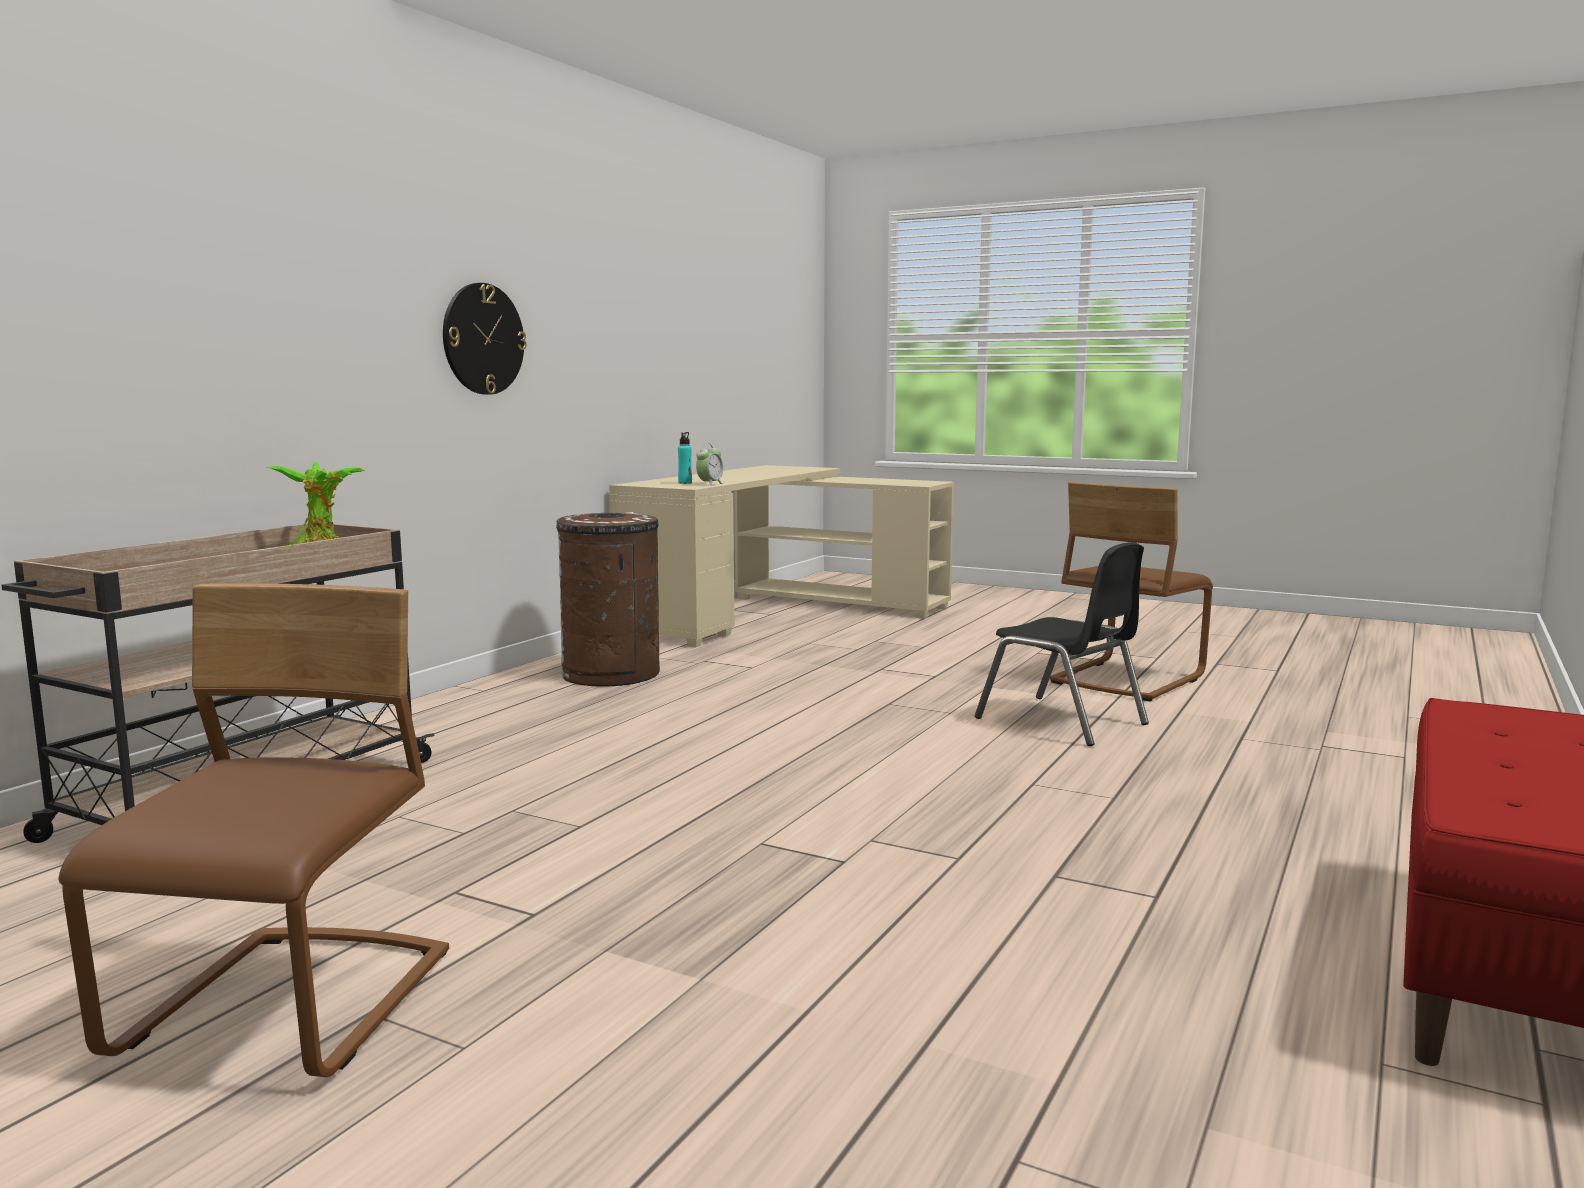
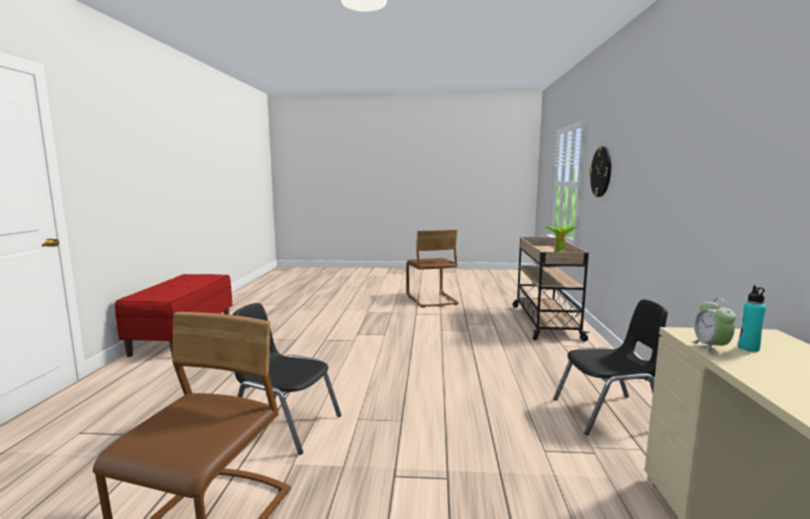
camera: 155 degrees right, 0 degrees up
wall clock [443,283,527,395] -> wall clock moved to [589,147,611,197]
brown trash can [556,512,660,687] -> black chair [553,300,668,435]

